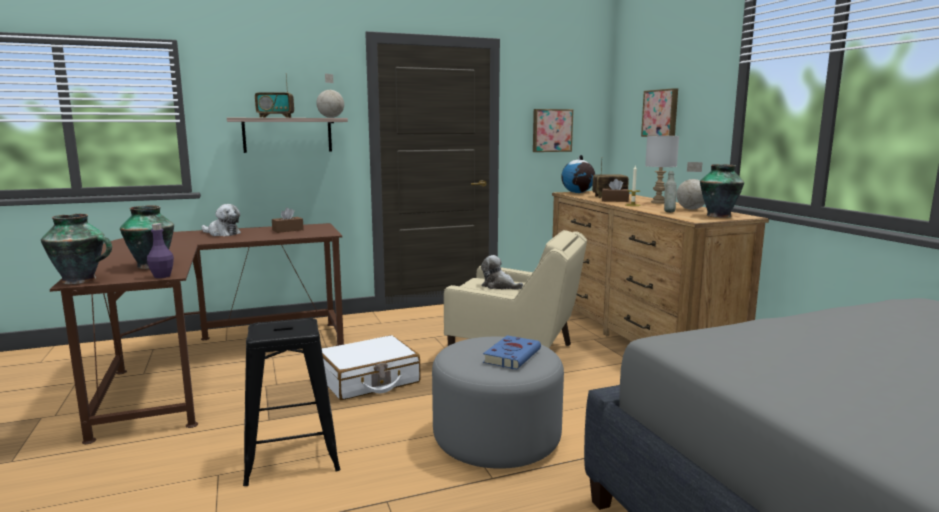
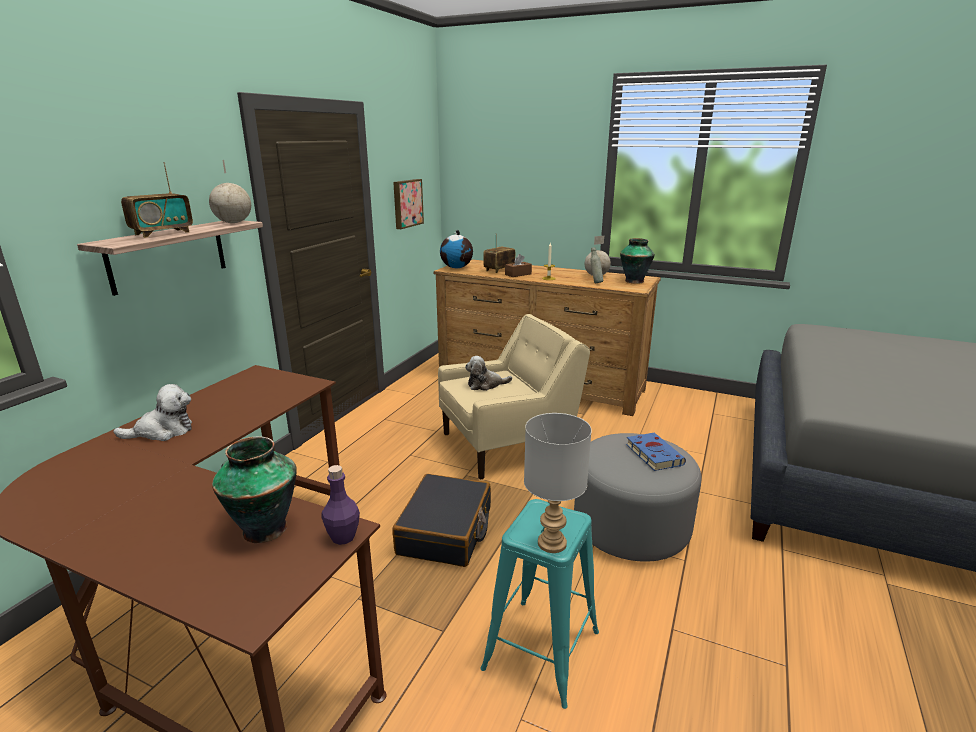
camera: 45 degrees left, 10 degrees up
vase [41,214,112,284] -> none
black stool [243,318,341,486] -> turquoise stool [481,499,599,709]
brown tissue box [272,208,304,233] -> none
white suitcase [322,335,421,400] -> black suitcase [393,474,491,567]
picture [641,88,678,137] -> none
grey table lamp [645,136,679,204] -> grey table lamp moved to [524,413,592,553]

